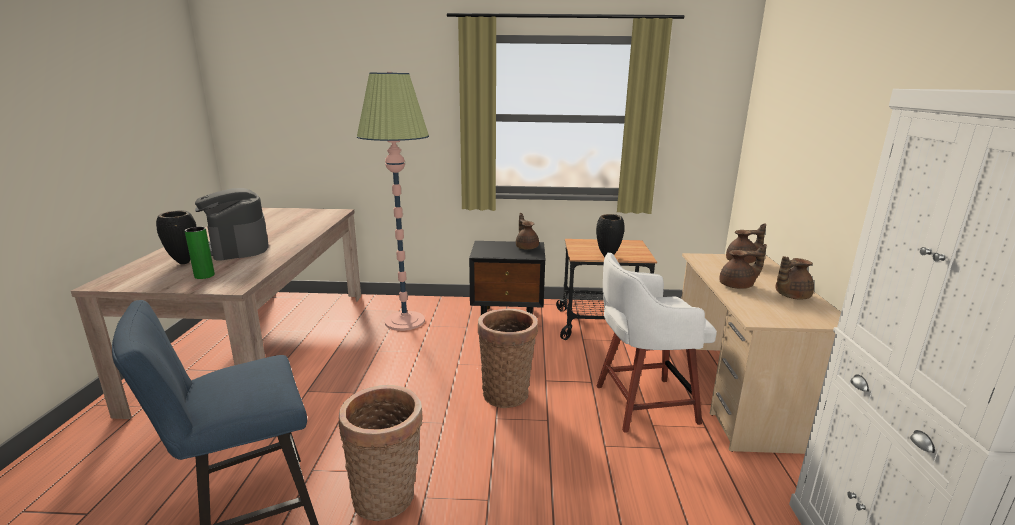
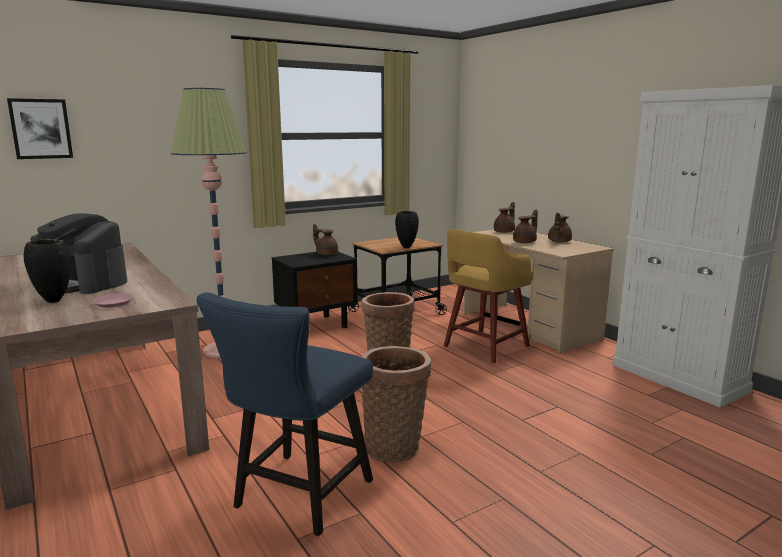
camera: 35 degrees left, 5 degrees down
green vase [185,227,215,279] -> pink plate [92,293,133,308]
white stool [597,252,717,433] -> yellow stool [444,229,534,363]
none -> picture [7,98,73,159]

